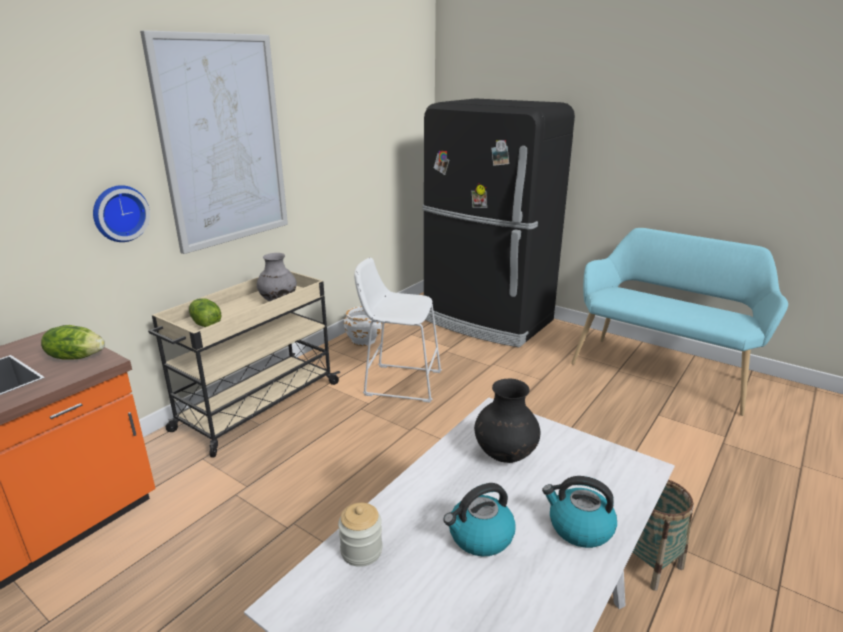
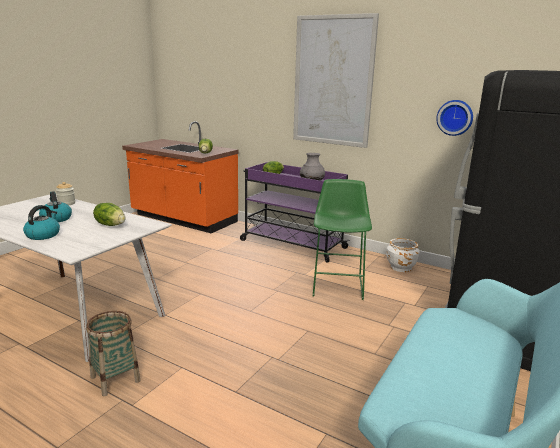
camera: 85 degrees right, 5 degrees down
wall clock [93,185,150,242] -> wall clock moved to [436,100,473,136]
beige cart [148,271,340,458] -> purple cart [240,162,350,263]
white stool [354,258,442,402] -> green stool [313,179,372,300]
black vase [474,379,541,463] -> lettuce [93,203,125,226]

